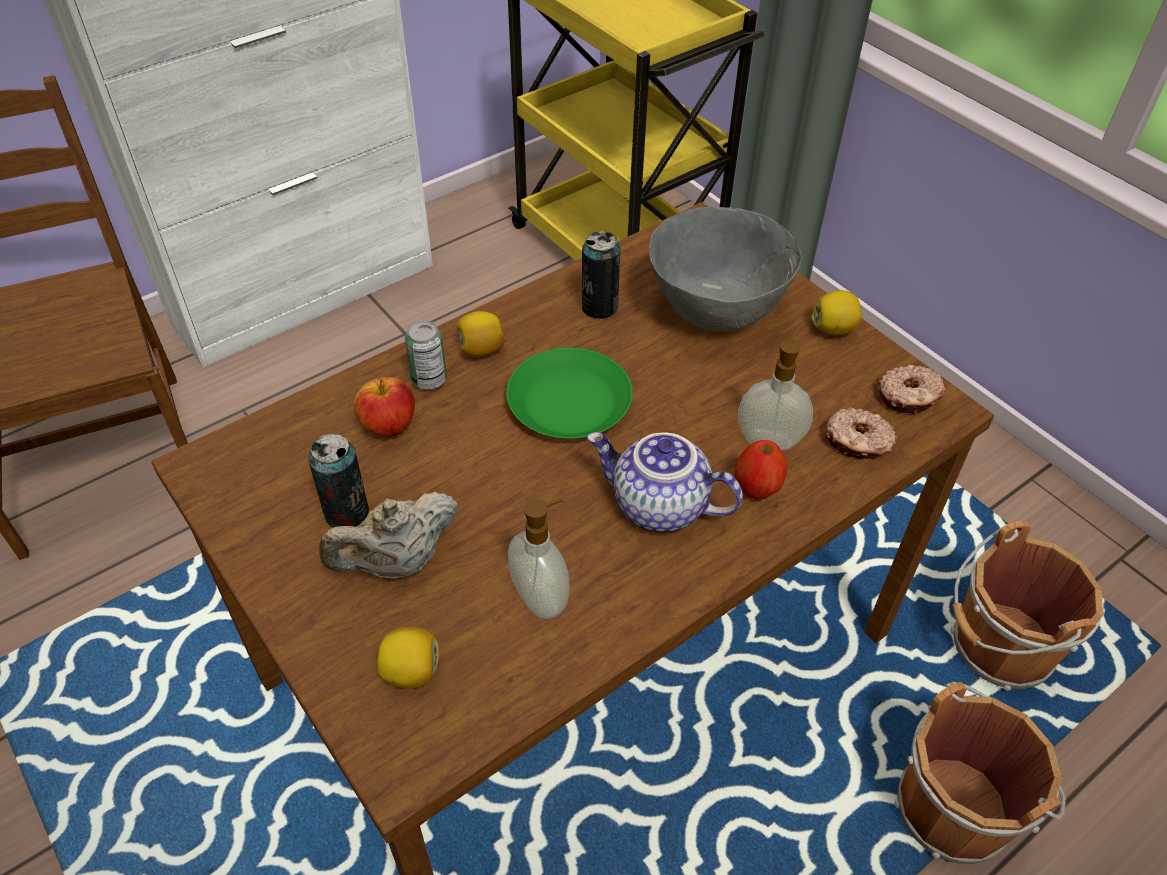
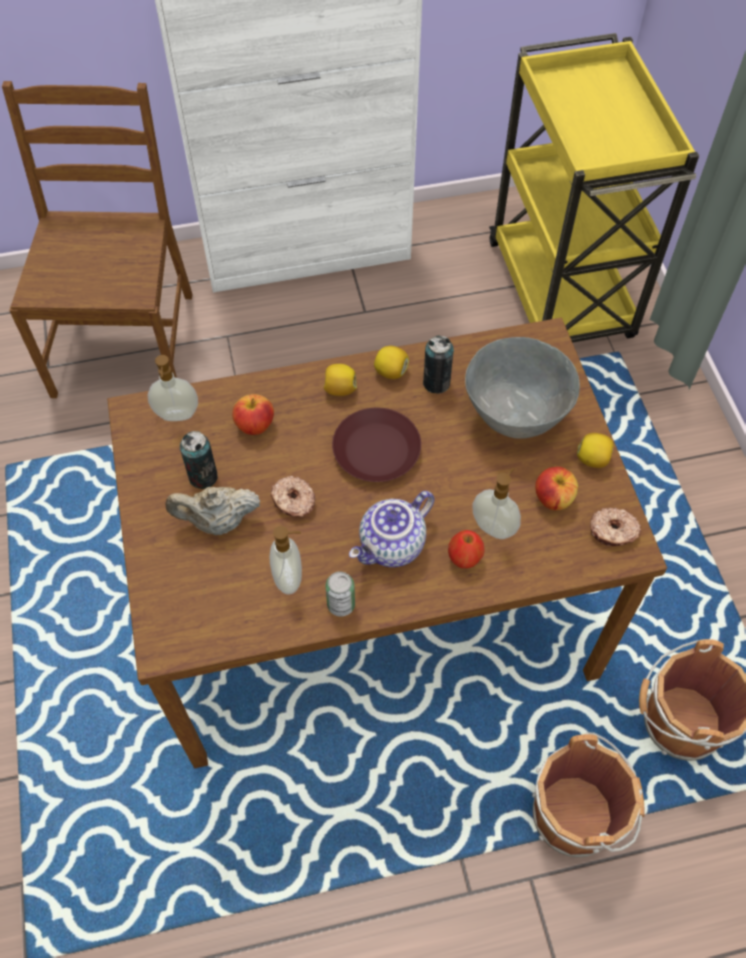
camera: 25 degrees right, 10 degrees up
lemon [377,627,439,689] -> lemon moved to [374,346,409,379]
can [405,320,447,390] -> can moved to [325,571,355,617]
green plate [506,348,633,439] -> brown plate [332,408,421,482]
teapot [587,432,743,532] -> teapot turned 90 degrees counterclockwise [349,491,435,567]
donut [826,407,898,459] -> donut moved to [270,476,315,517]
none -> soap dispenser [148,355,198,421]
none -> apple [535,467,578,511]

